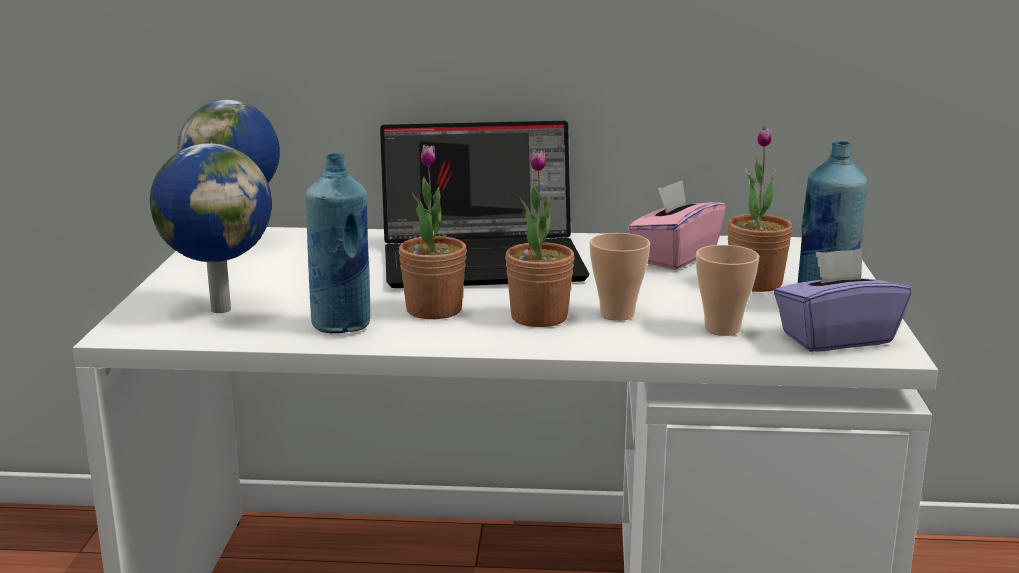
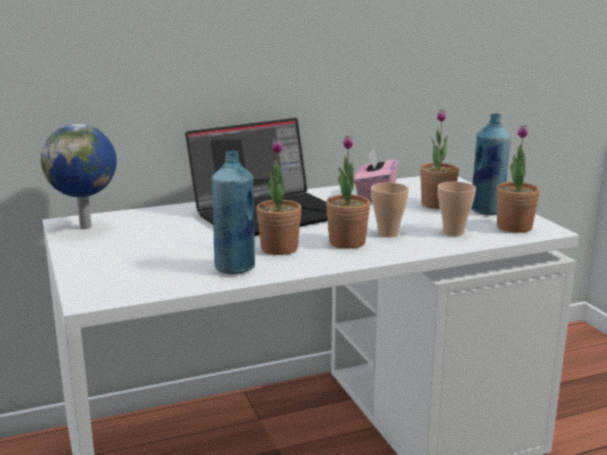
camera: 25 degrees left, 0 degrees up
globe [150,143,272,313] -> none
purple tissue box [774,248,911,352] -> potted plant [497,125,540,233]

